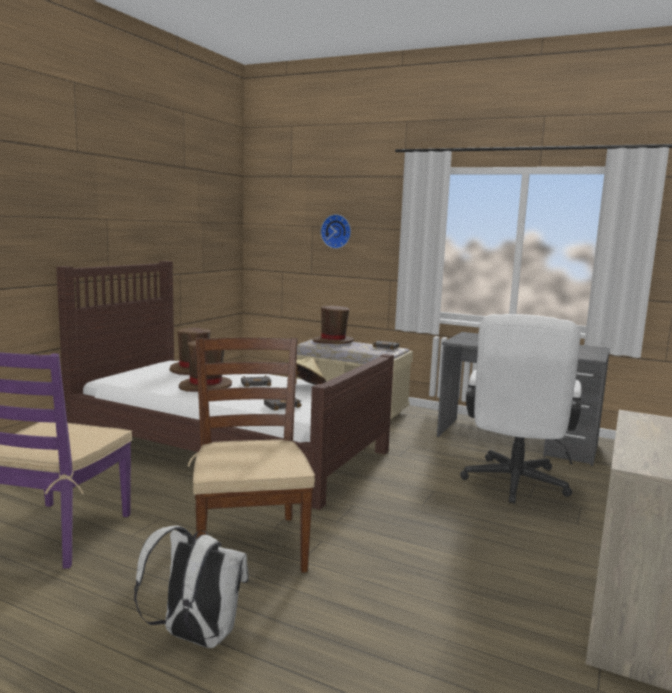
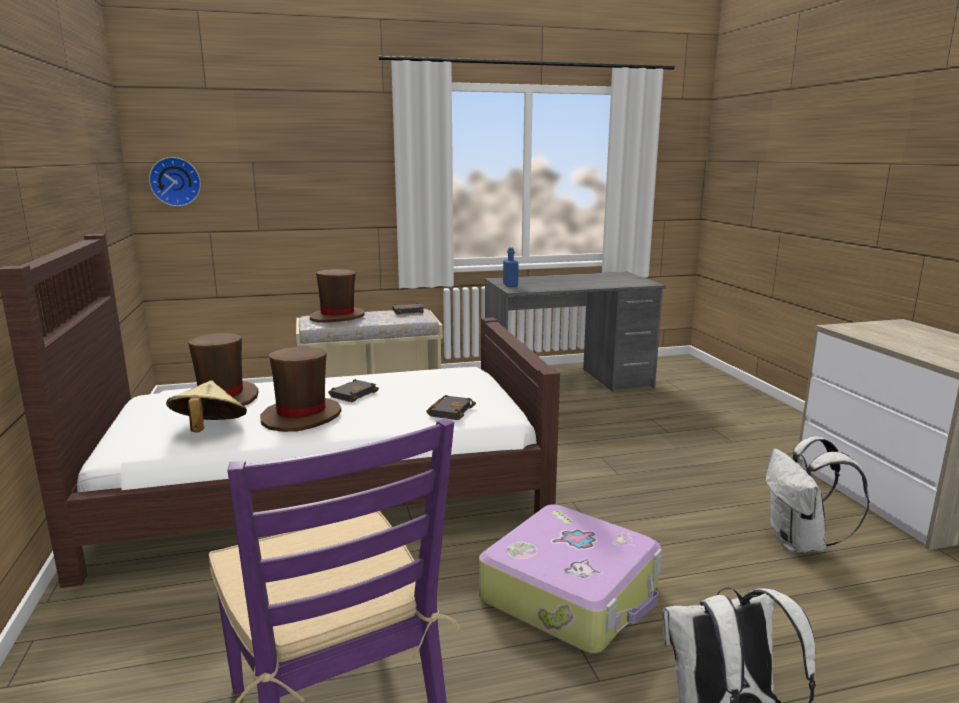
camera: 40 degrees left, 5 degrees up
brown chair [187,338,315,573] -> suitcase [479,504,662,653]
beige hat [284,358,326,385] -> beige hat moved to [166,381,247,432]
wall clock [321,214,351,249] -> wall clock moved to [149,157,201,206]
white office chair [460,314,582,504] -> none
none -> blue bottle [503,247,519,287]
none -> white backpack [766,436,870,553]

